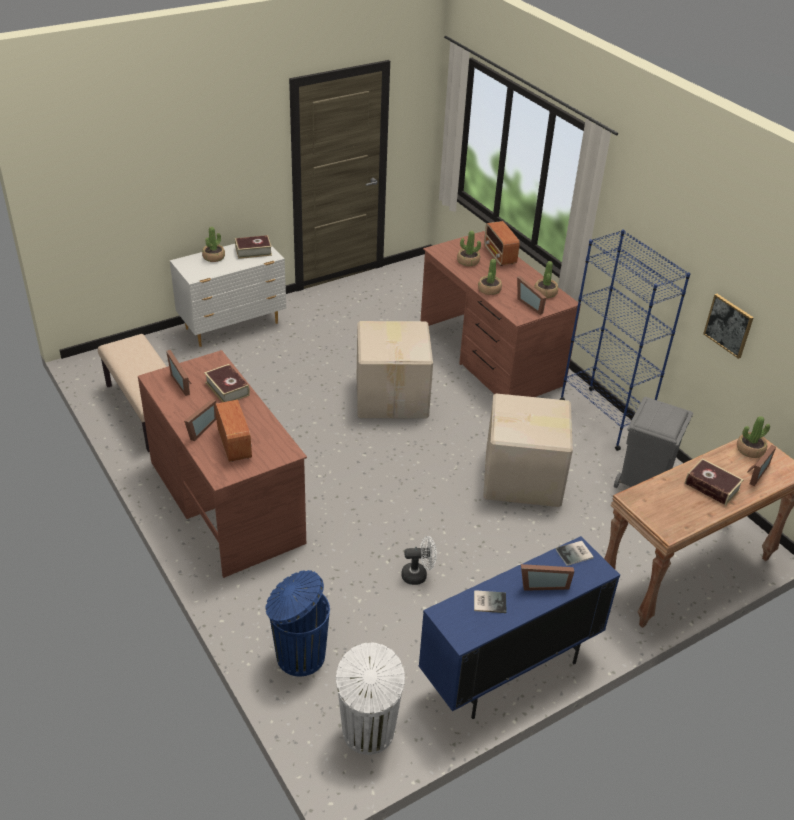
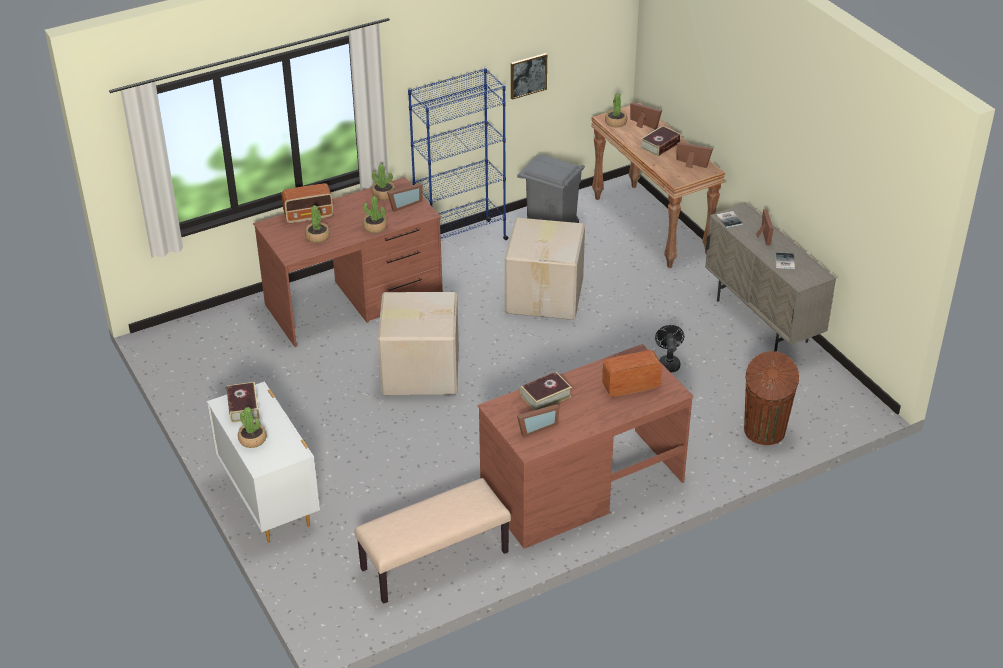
camera: 85 degrees left, 0 degrees up
picture frame [184,399,217,441] -> picture frame moved to [676,142,713,168]
blue trash can [265,570,330,676] -> brown trash can [744,351,799,445]
white trash can [336,642,405,755] -> none
white fan [401,536,437,585] -> black fan [655,325,684,372]
blue cabinet [419,536,620,719] -> beige cabinet [705,203,836,352]

